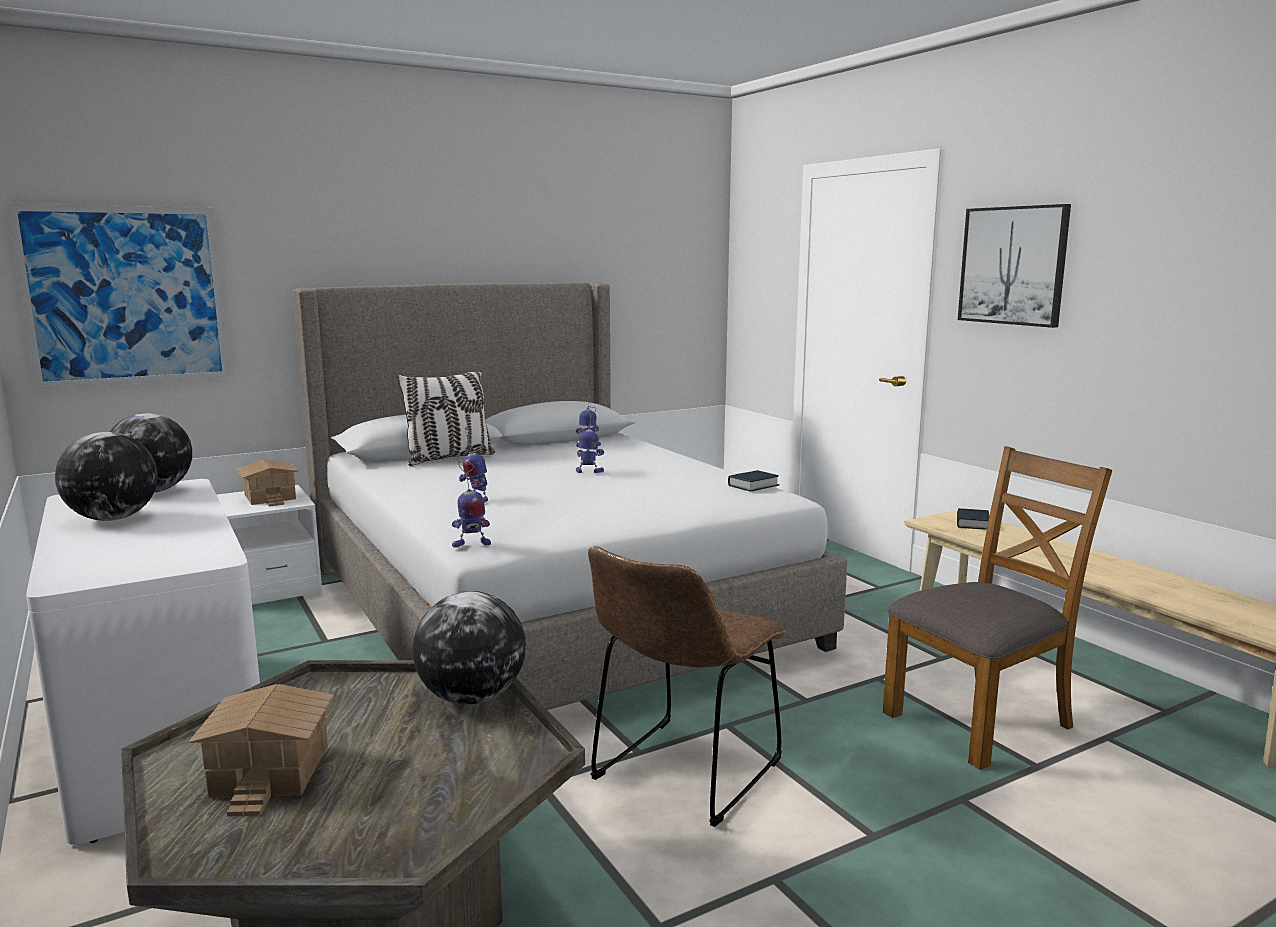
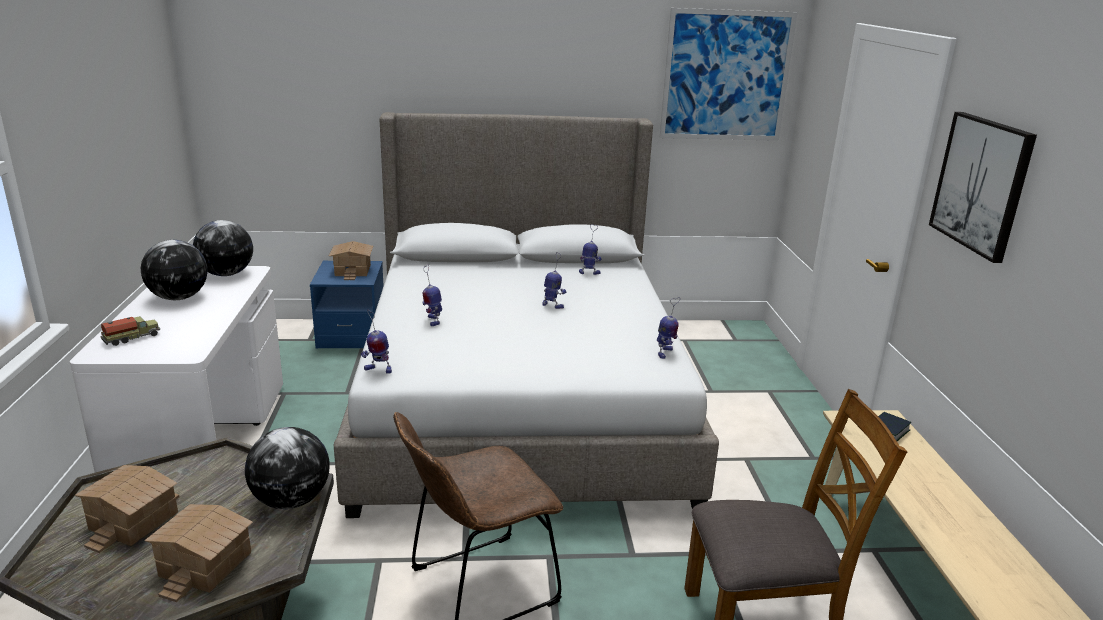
camera: 25 degrees right, 10 degrees up
picture [8,204,230,389] -> picture moved to [660,8,798,141]
white nightstand [217,485,322,605] -> blue nightstand [310,261,384,349]
pillow [397,370,495,466] -> none
book [728,470,779,491] -> toy robot [657,297,680,359]
none -> toy truck [100,316,160,346]
none -> toy house [144,504,253,602]

